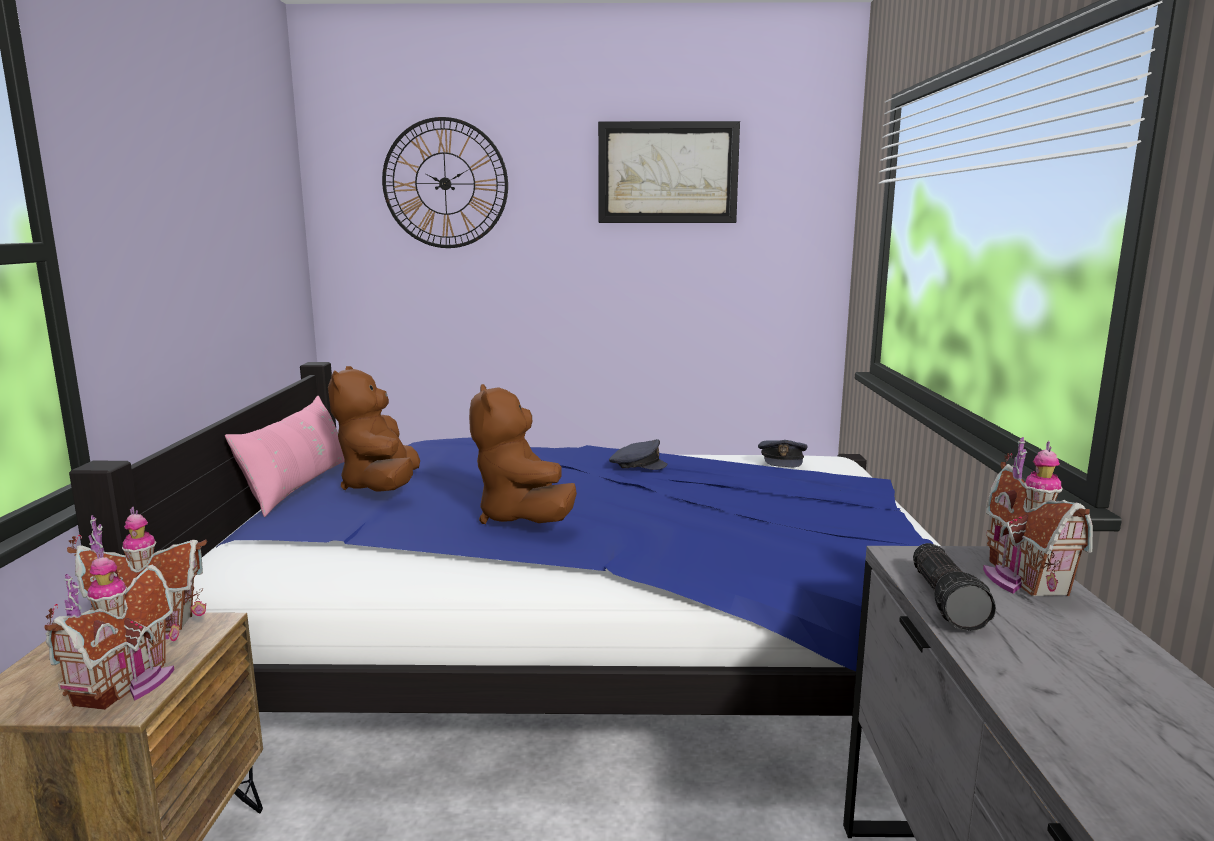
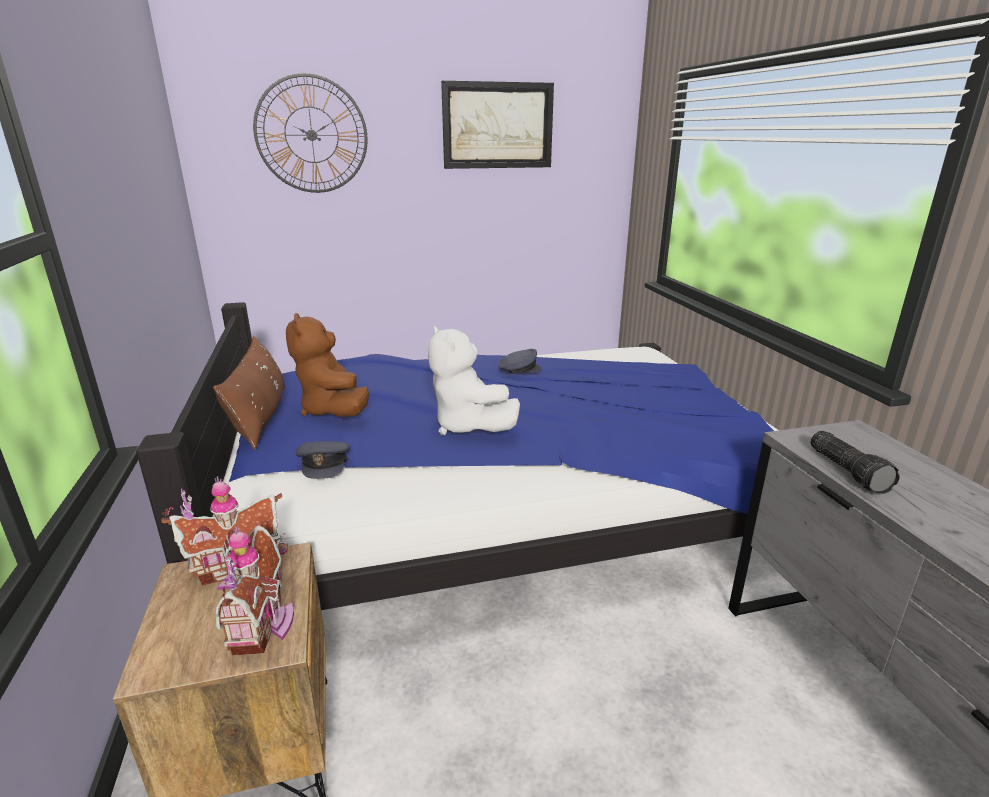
camera: 15 degrees left, 10 degrees up
pink pillow [225,396,345,517] -> brown pillow [213,336,285,450]
brown plush toy [469,384,577,524] -> white plush toy [428,326,520,435]
grey cap [758,440,808,467] -> grey cap moved to [295,441,350,479]
toy house [983,437,1093,596] -> none

